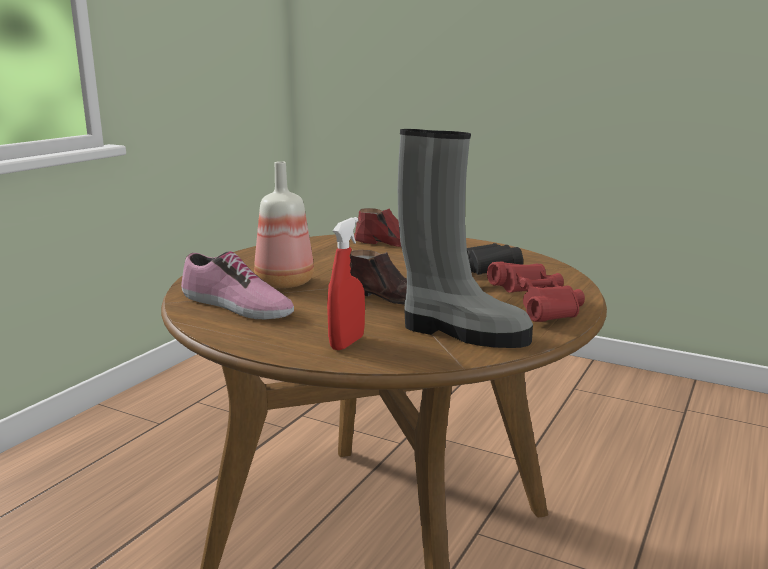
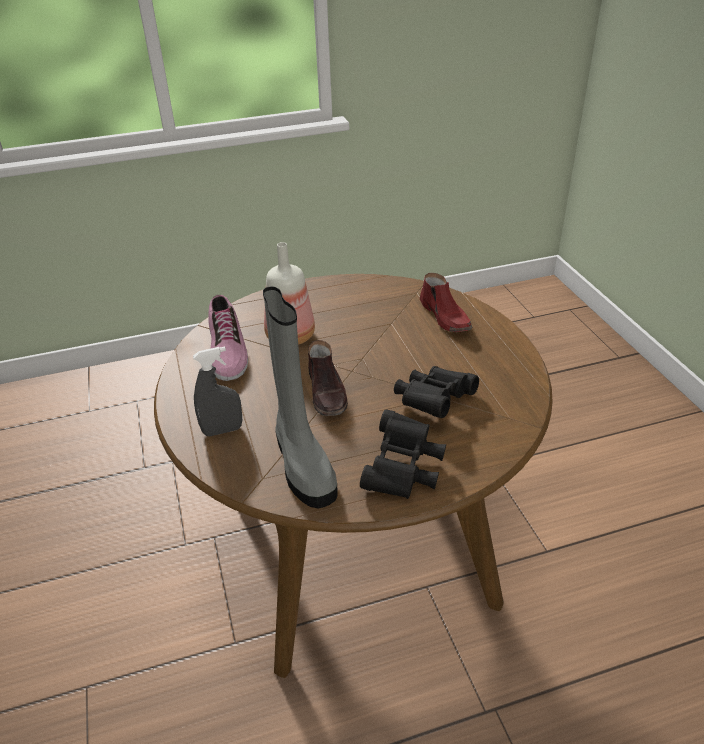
camera: 45 degrees right, 20 degrees up
red spray bottle [327,217,365,350] -> grey spray bottle [193,346,242,436]
red binoculars [487,261,585,322] -> black binoculars [360,409,446,499]

